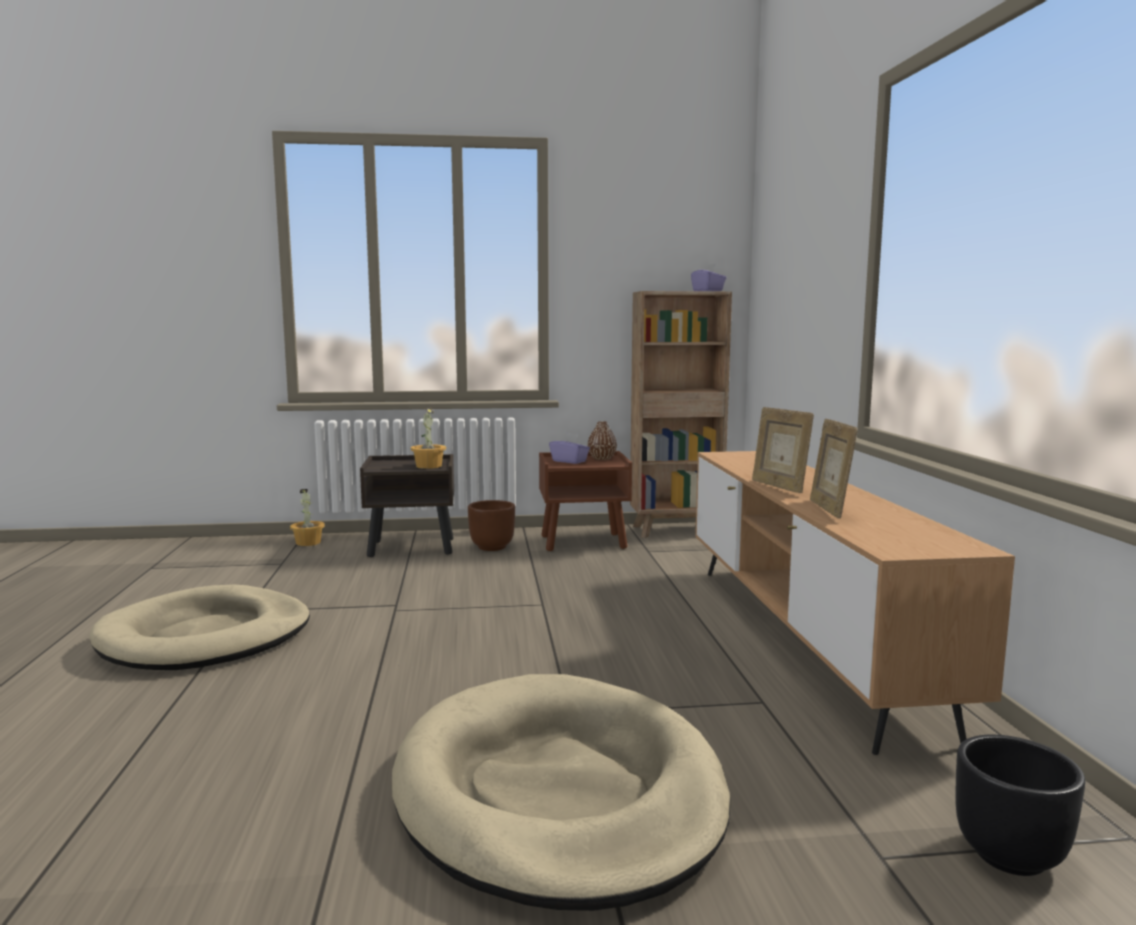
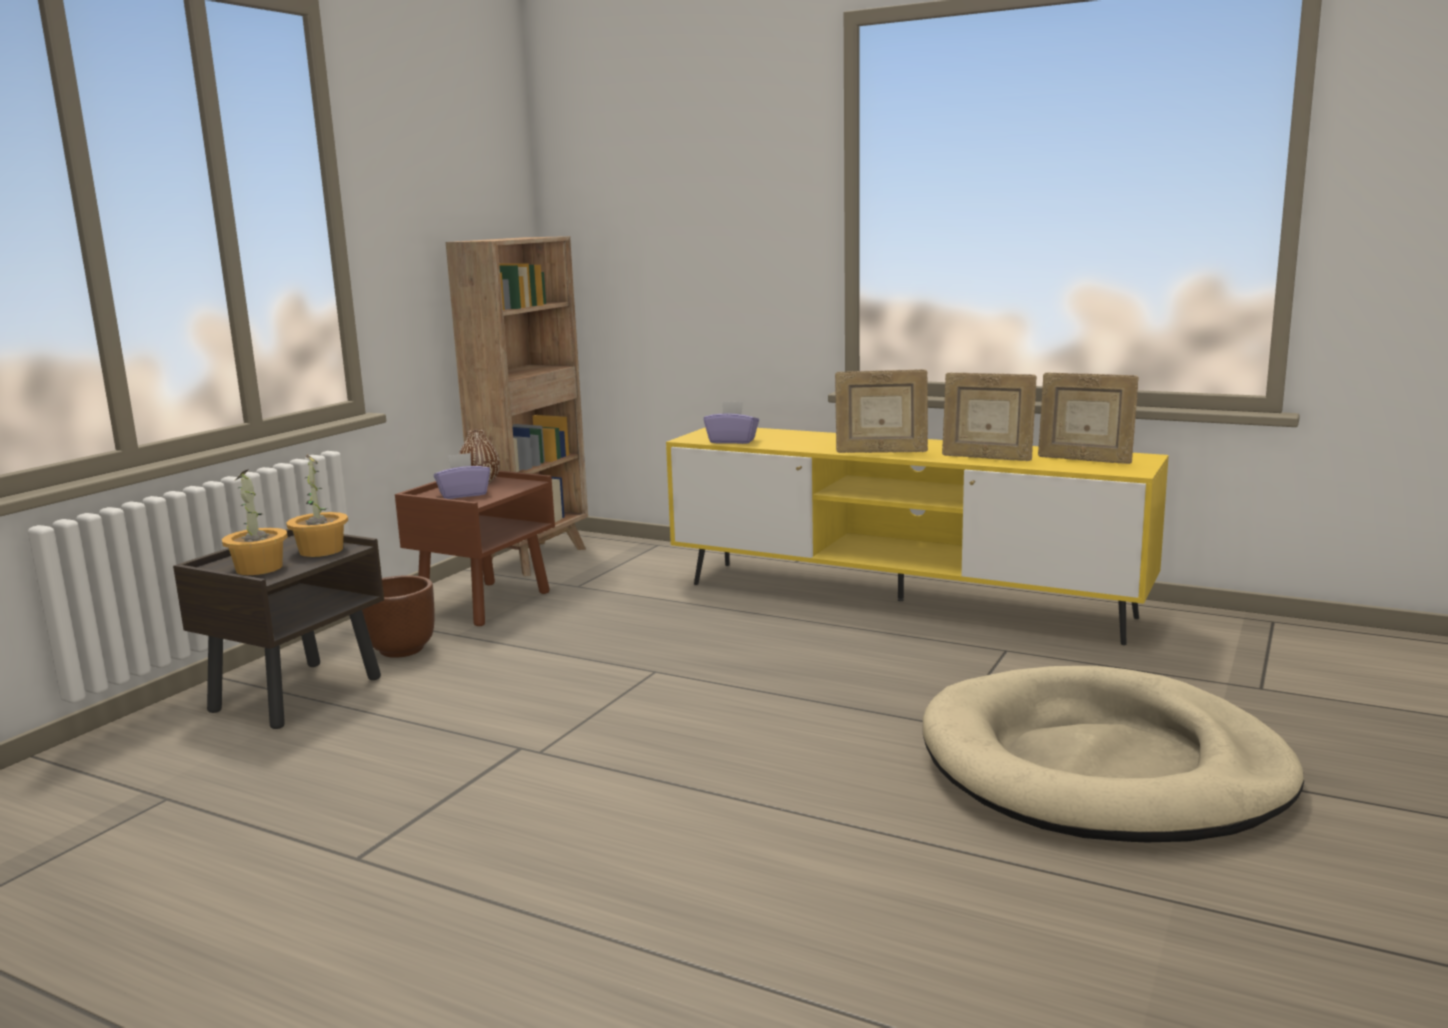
camera: 55 degrees left, 5 degrees up
beige dog bed [89,585,310,670] -> none
potted plant [290,489,325,546] -> potted plant moved to [222,469,288,575]
purple tissue box [691,263,727,291] -> purple tissue box moved to [704,401,759,444]
brown tv stand [695,451,1015,755] -> yellow tv stand [666,427,1169,645]
black planter [956,735,1085,876] -> none
none -> picture frame [1038,372,1139,464]

